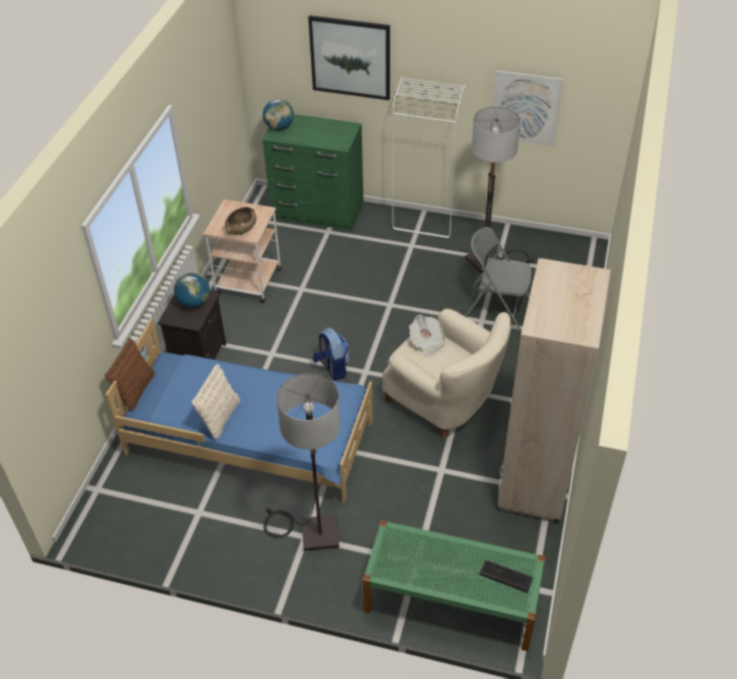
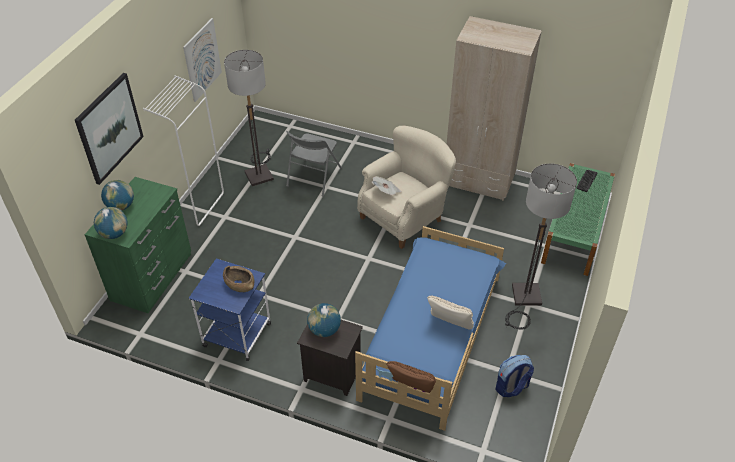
camera: 85 degrees left, 0 degrees up
beige cart [203,199,282,303] -> blue cart [189,258,271,361]
backpack [313,328,350,380] -> backpack moved to [496,355,534,397]
none -> globe [101,180,134,211]

